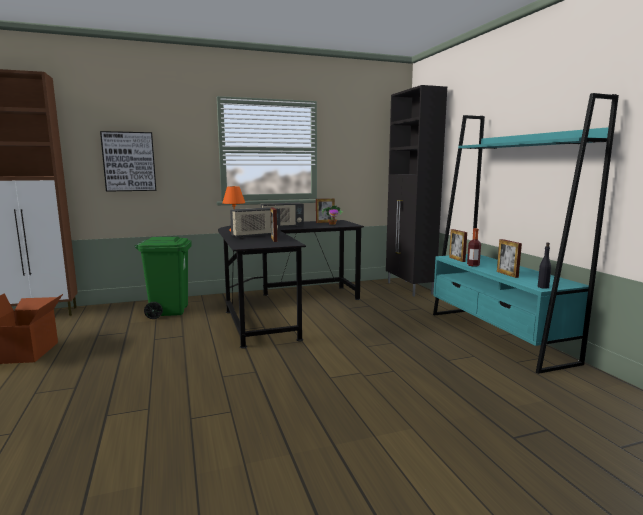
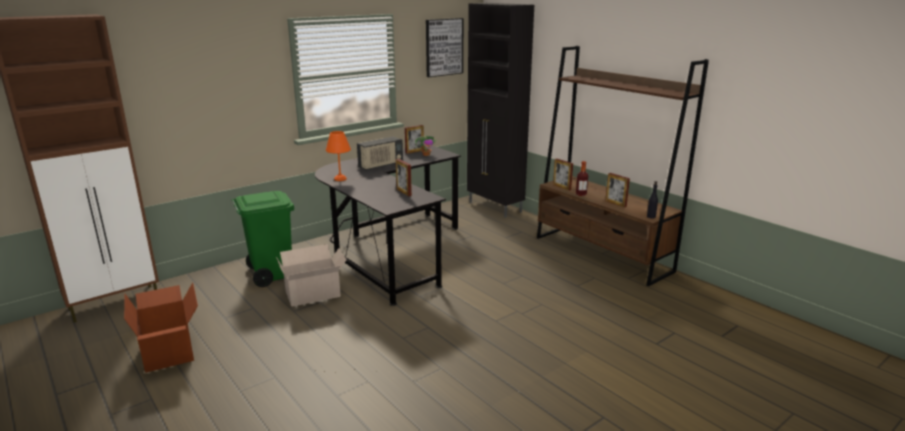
camera: 20 degrees left, 10 degrees up
picture [100,131,156,192] -> picture moved to [426,18,463,77]
radio [230,207,280,238] -> none
turquoise bookcase [433,93,619,374] -> brown bookcase [537,46,709,287]
none -> cardboard box [276,244,346,307]

